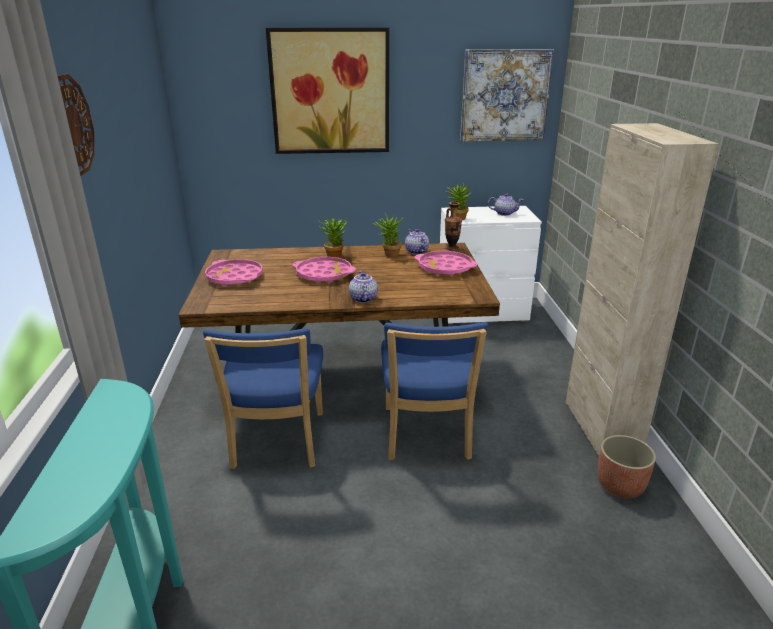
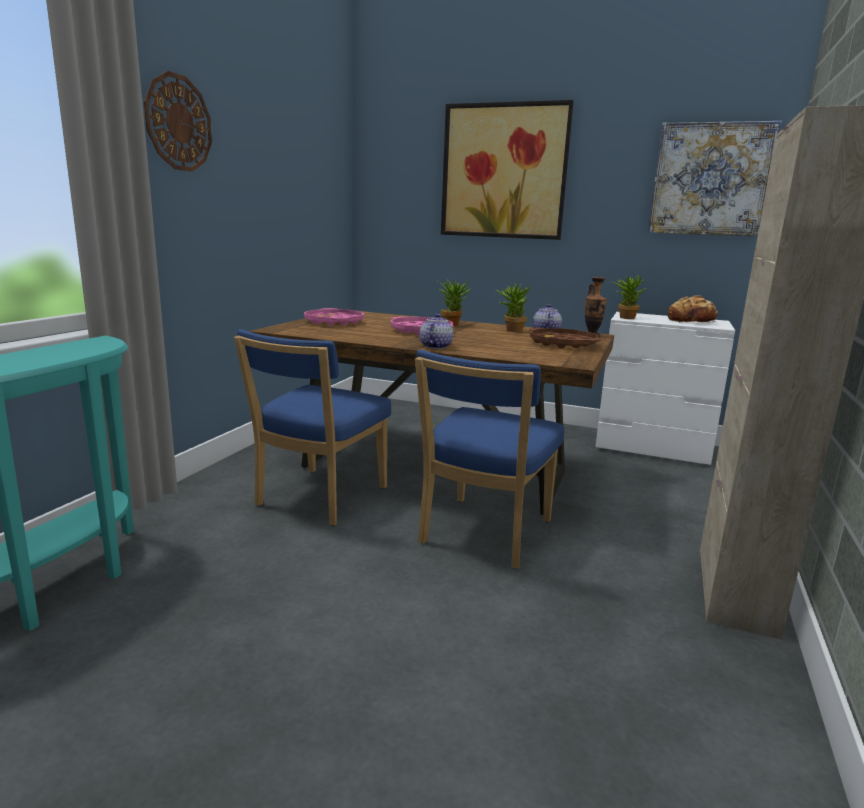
camera: 25 degrees right, 10 degrees down
pink tray [414,251,477,276] -> brown tray [530,328,601,349]
teapot [488,193,524,216] -> bread [667,295,718,323]
planter [598,435,656,498] -> none

